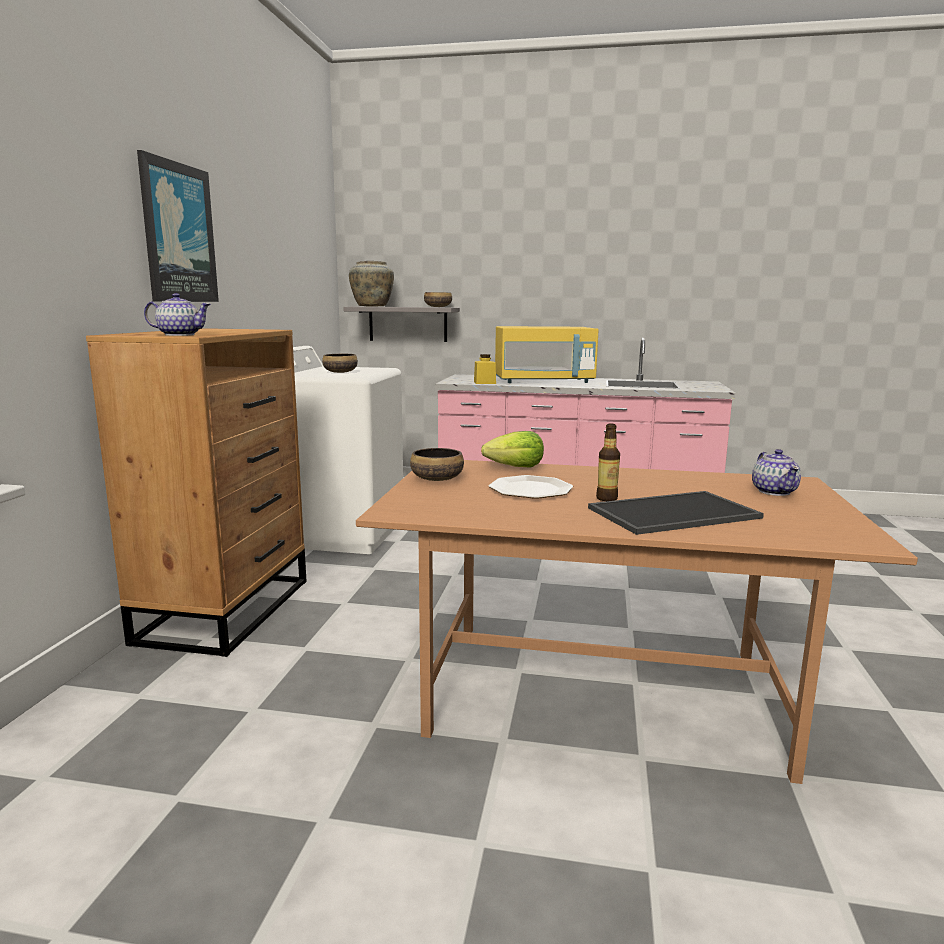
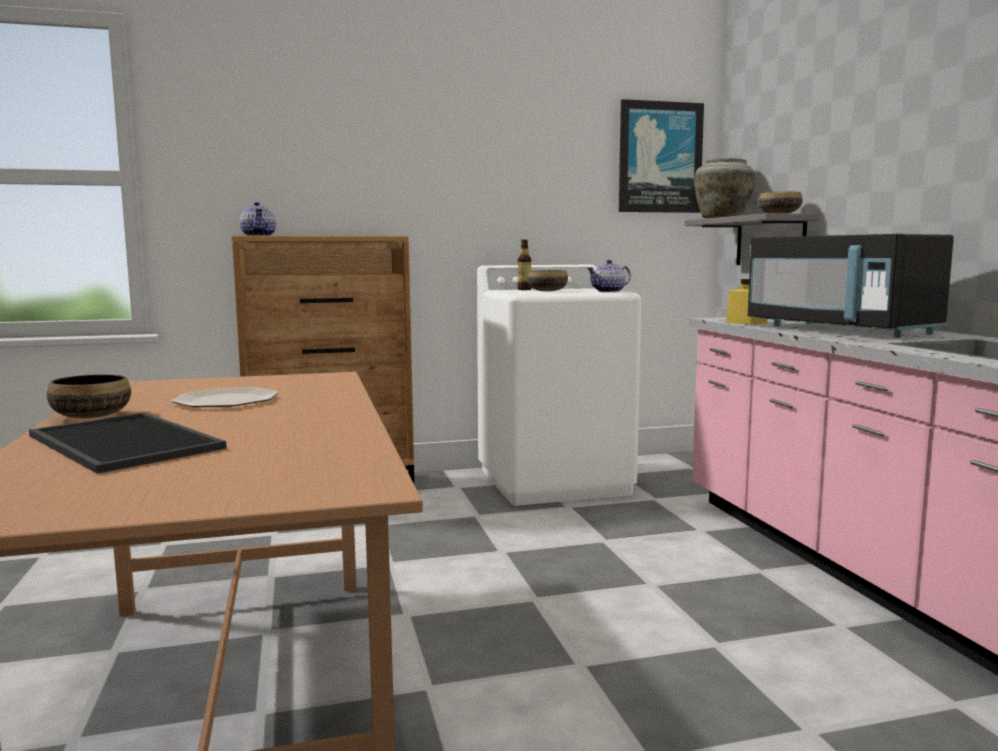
camera: 65 degrees right, 5 degrees down
picture [137,150,219,302] -> picture moved to [619,99,704,213]
bowl [410,448,464,481] -> bowl moved to [47,374,131,418]
lettuce [481,431,544,468] -> none
yellow microwave [495,326,599,383] -> black microwave [748,234,954,338]
bottle [596,423,620,501] -> bottle moved to [518,239,531,290]
teapot [752,449,801,496] -> teapot moved to [587,260,631,292]

